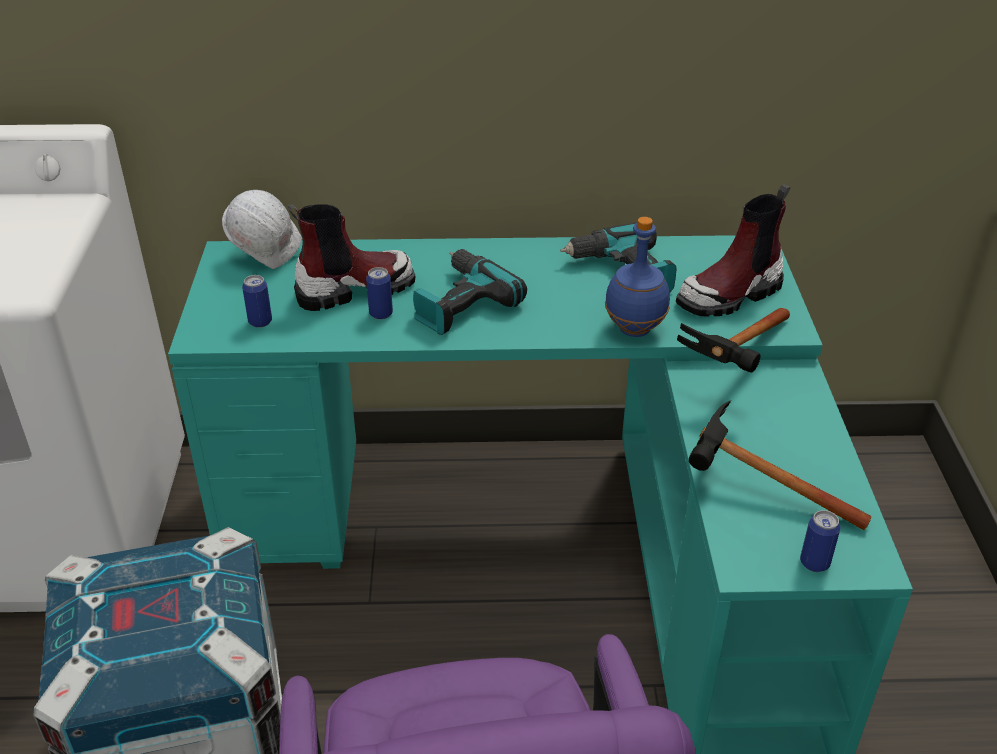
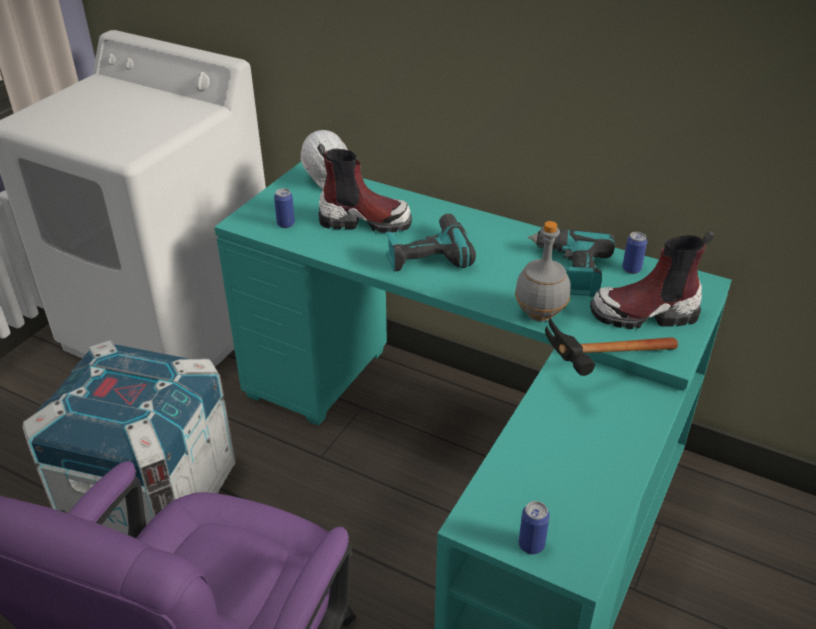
camera: 30 degrees right, 0 degrees up
can [366,267,393,319] -> can moved to [622,232,647,274]
blue bottle [605,217,670,337] -> grey bottle [515,221,571,322]
hammer [689,400,871,530] -> none

